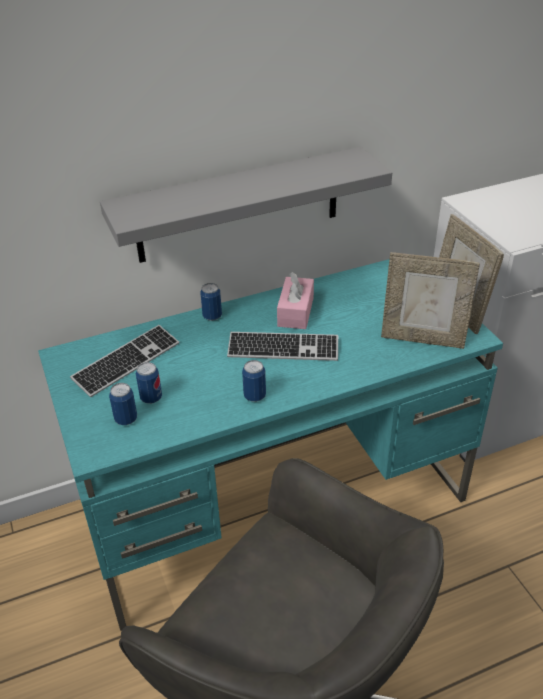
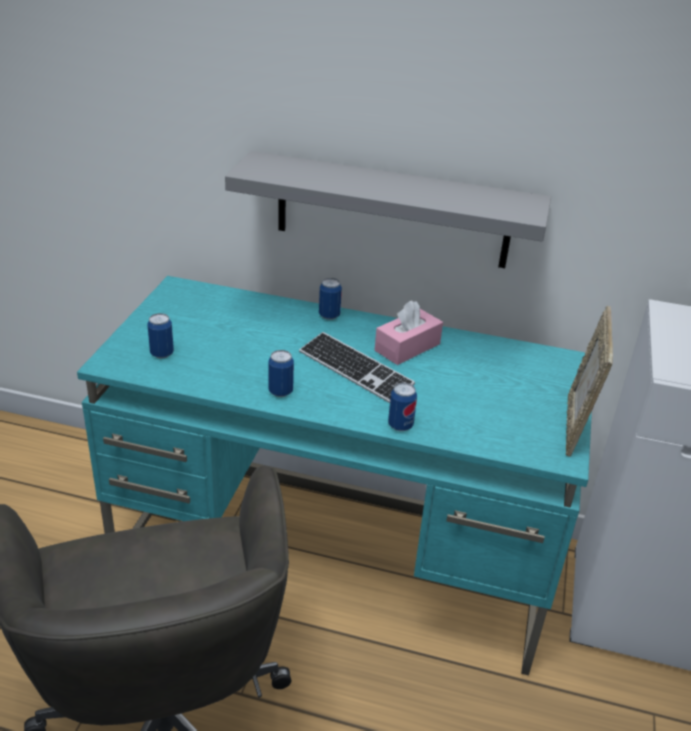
camera: 35 degrees right, 5 degrees down
keyboard [70,325,179,397] -> none
can [136,362,162,404] -> can moved to [388,383,417,431]
picture frame [381,252,480,349] -> none

